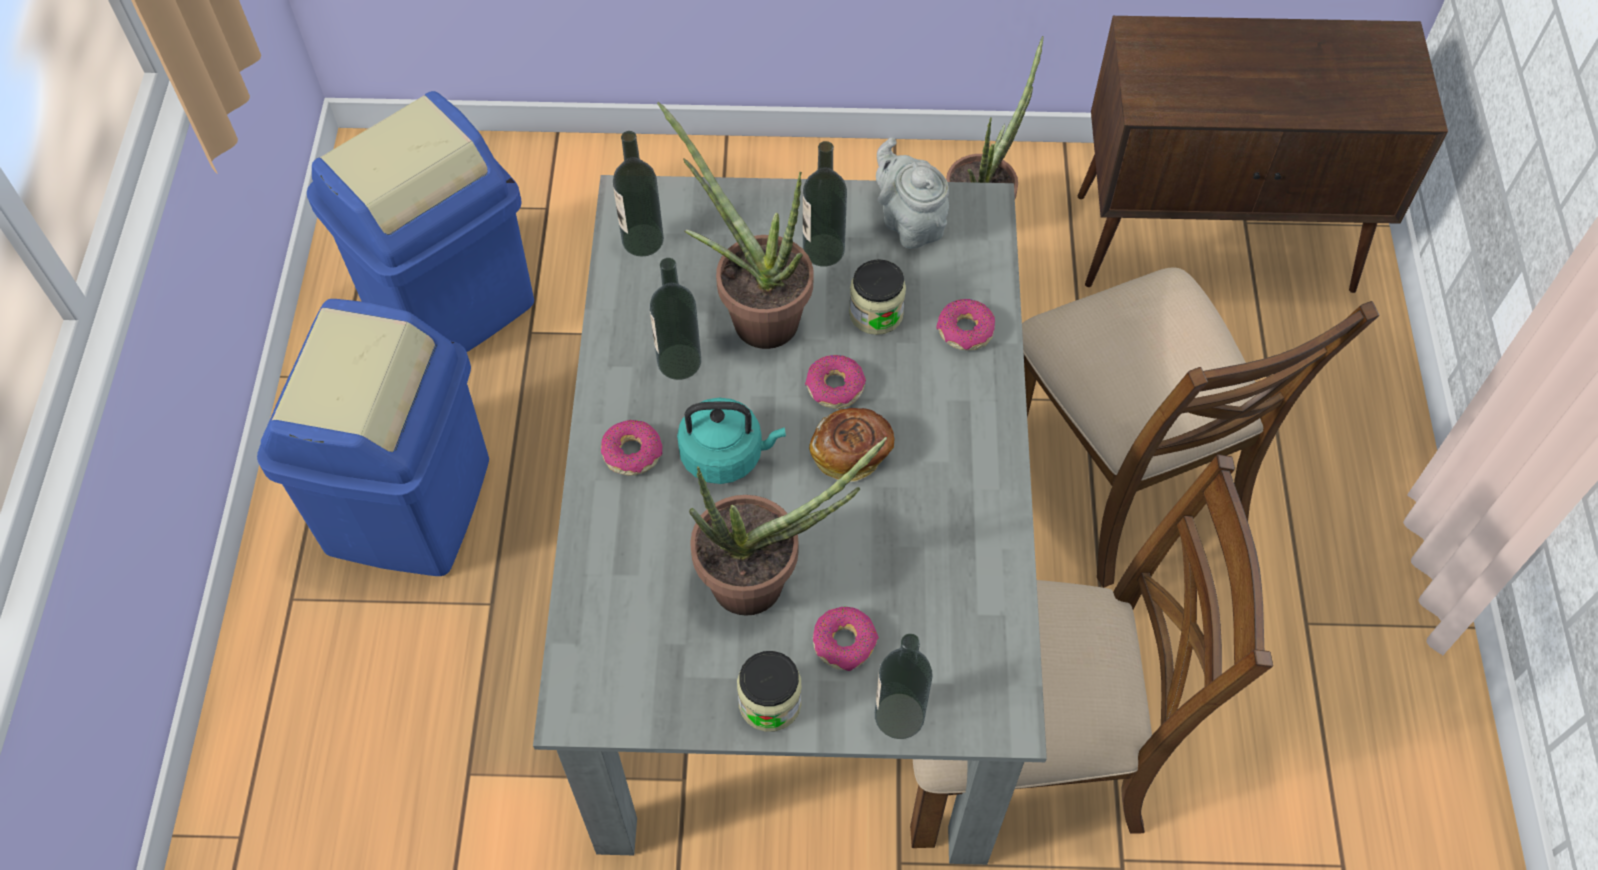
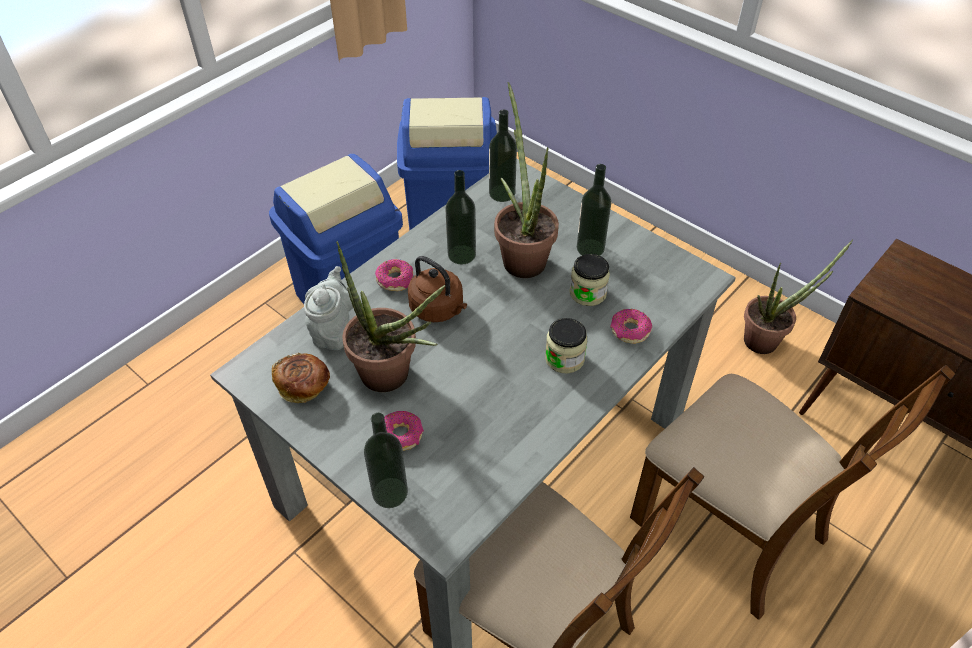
camera: 40 degrees right, 10 degrees down
turquoise kettle [677,398,786,484] -> brown kettle [408,256,467,322]
jar [737,651,801,732] -> jar moved to [545,318,587,373]
donut [805,355,866,409] -> none
bread [809,408,894,482] -> bread moved to [272,353,330,403]
grey teapot [876,137,949,249] -> grey teapot moved to [304,266,353,350]
brown chair [1022,268,1379,588] -> brown chair turned 60 degrees counterclockwise [630,365,956,620]

